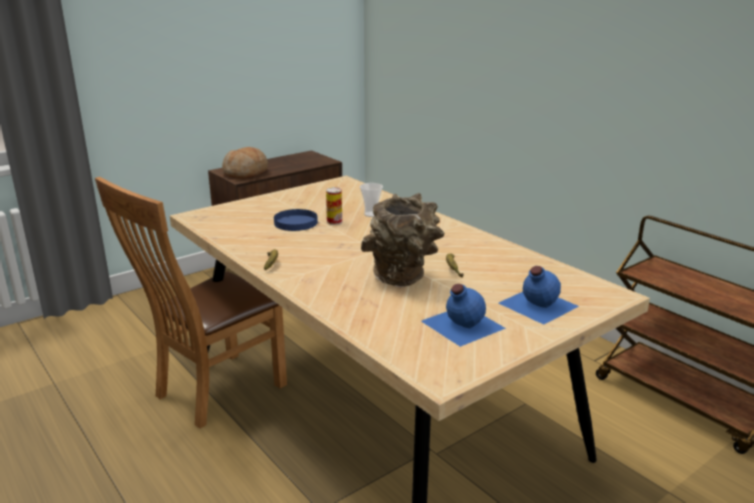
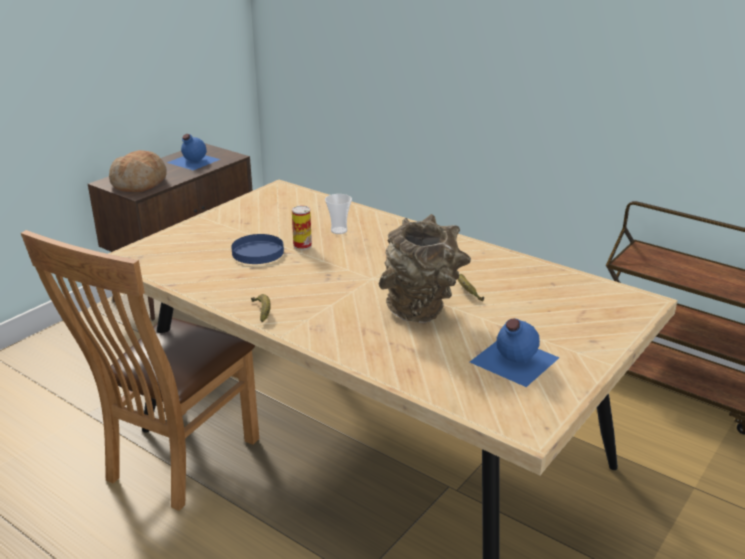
camera: 15 degrees left, 5 degrees up
blue bottle [499,266,579,325] -> blue bottle moved to [167,134,220,170]

